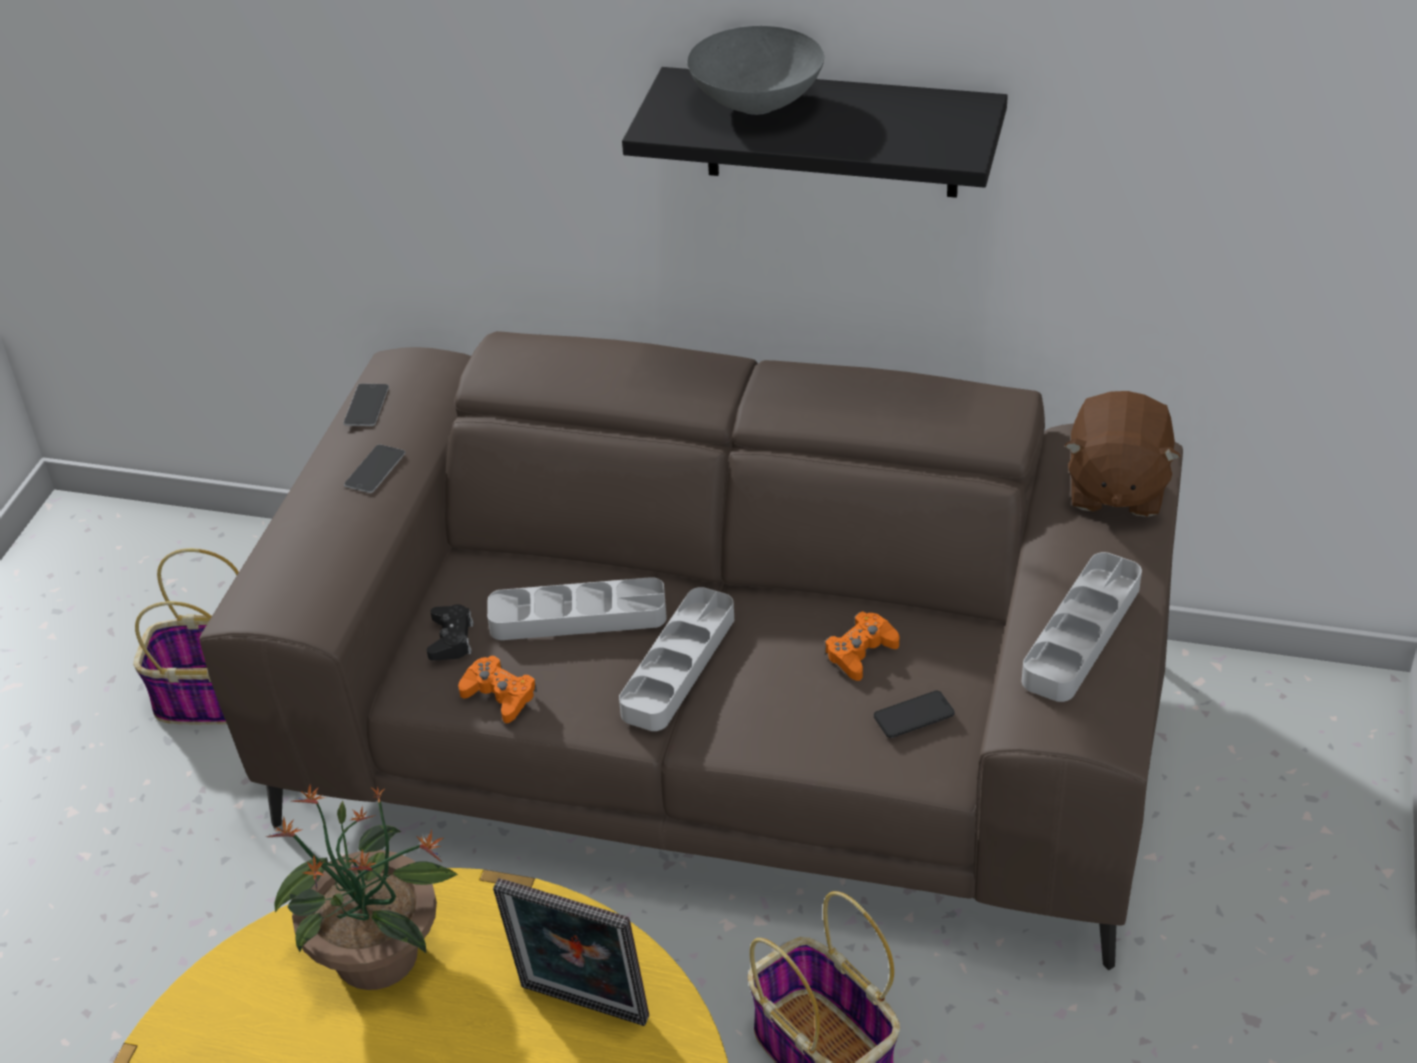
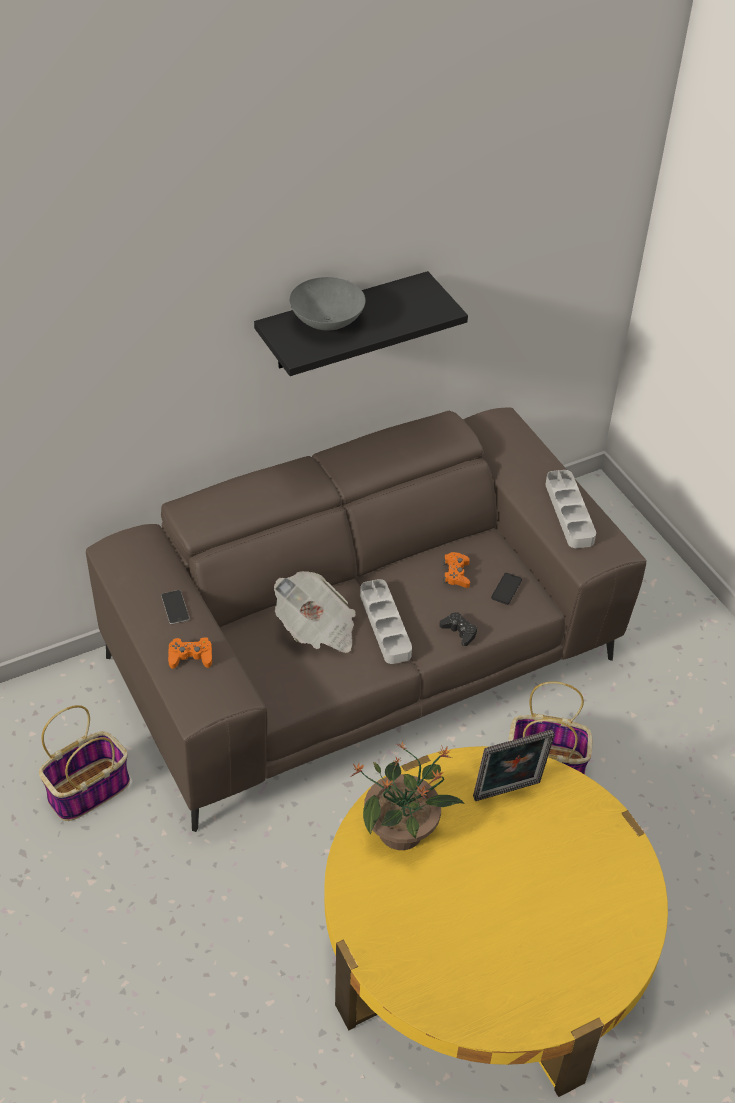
camera: 45 degrees left, 5 degrees up
phone [343,383,389,426] -> none
black game controller [427,605,474,661] -> black game controller moved to [439,612,477,646]
orange game controller [458,655,537,723] -> orange game controller moved to [168,637,212,669]
grey tray [487,577,667,640] -> newspaper [274,571,356,653]
brown plush toy [1064,391,1181,517] -> none

